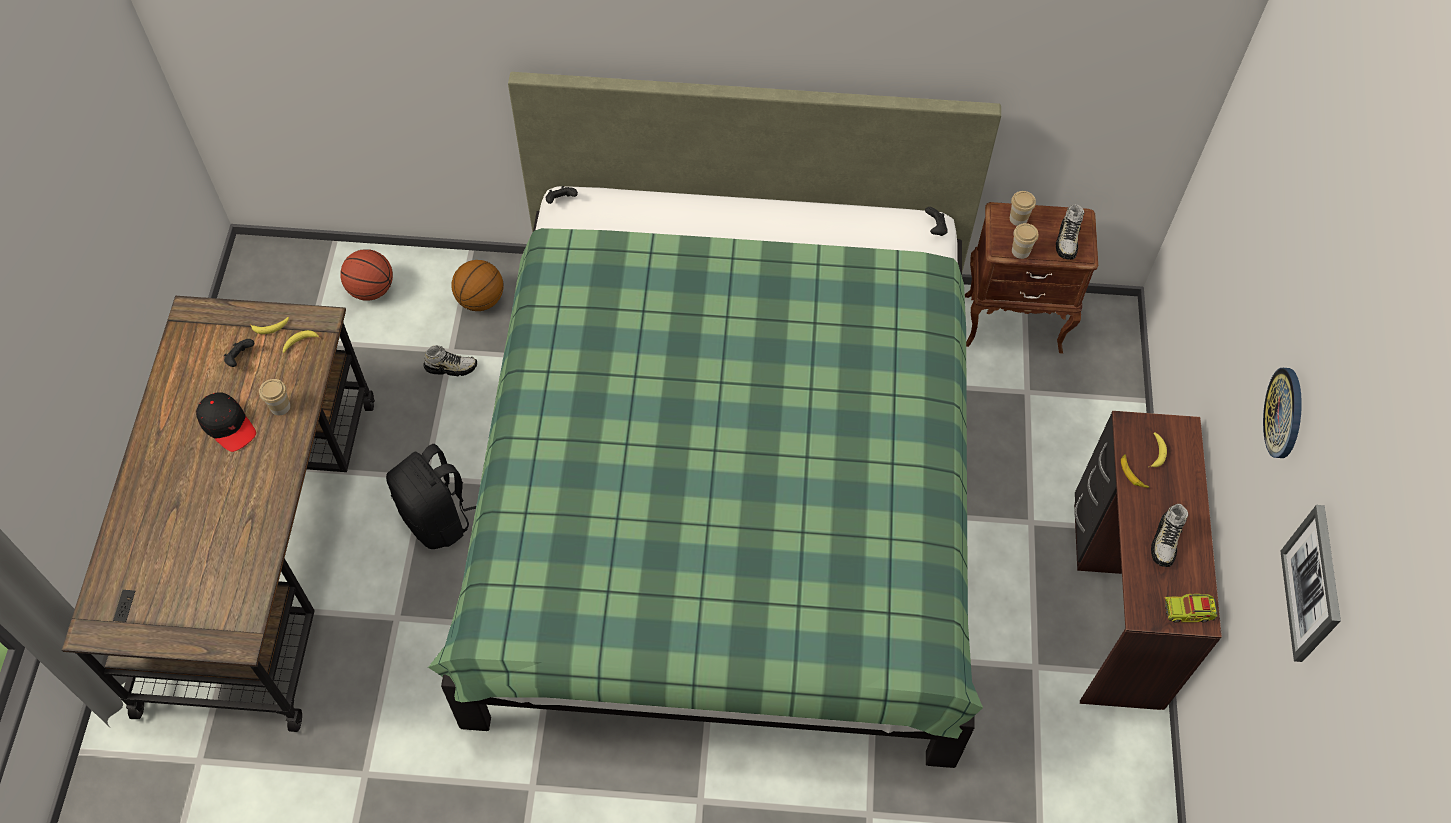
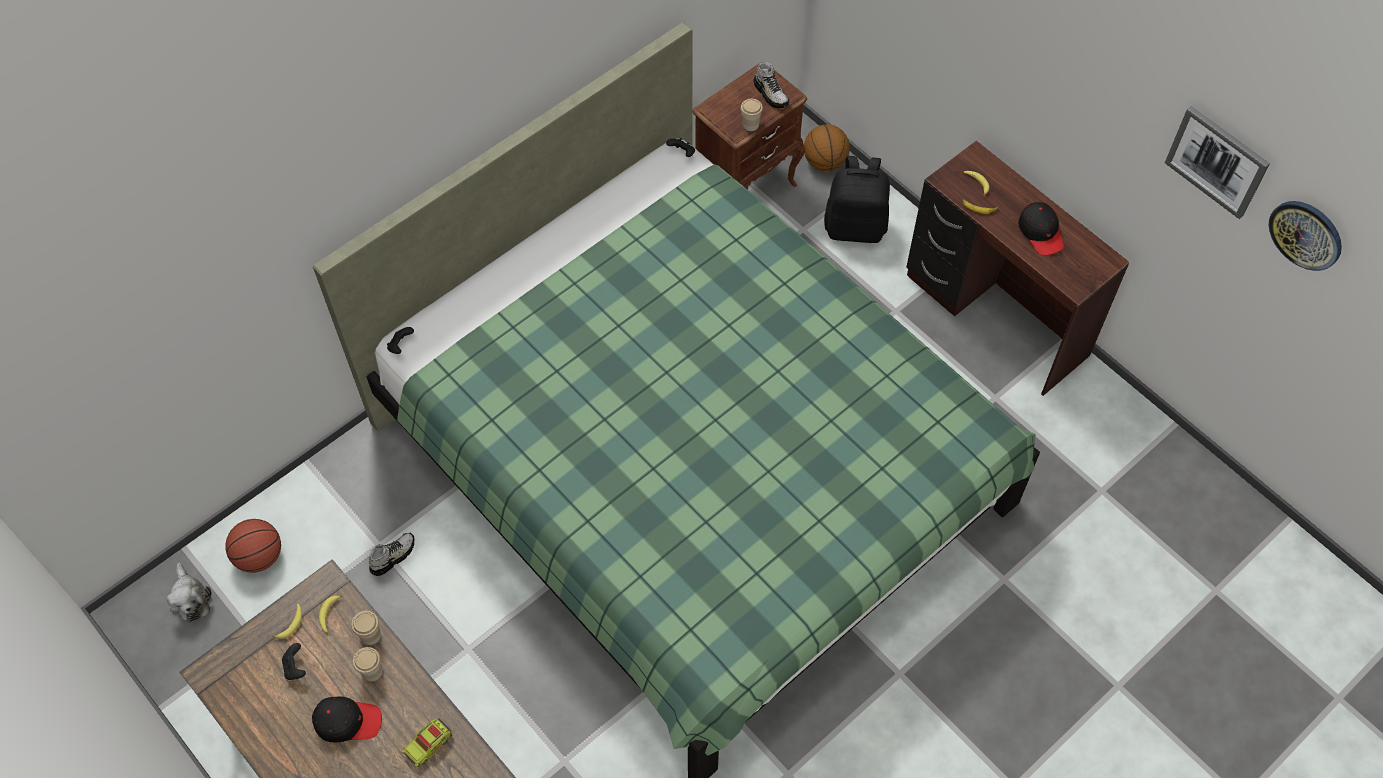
camera: 45 degrees left, 0 degrees up
black backpack [386,444,476,549] -> black backpack moved to [824,156,890,243]
basketball [451,260,503,311] -> basketball moved to [804,124,850,171]
cup [1010,191,1036,226] -> cup moved to [352,611,381,645]
shoe [1151,504,1188,567] -> black cap [1018,202,1064,255]
toy truck [1165,594,1218,623] -> toy truck moved to [402,718,452,767]
wall clock [1263,368,1302,458] -> wall clock moved to [1269,201,1342,271]
none -> plush toy [166,562,212,622]

